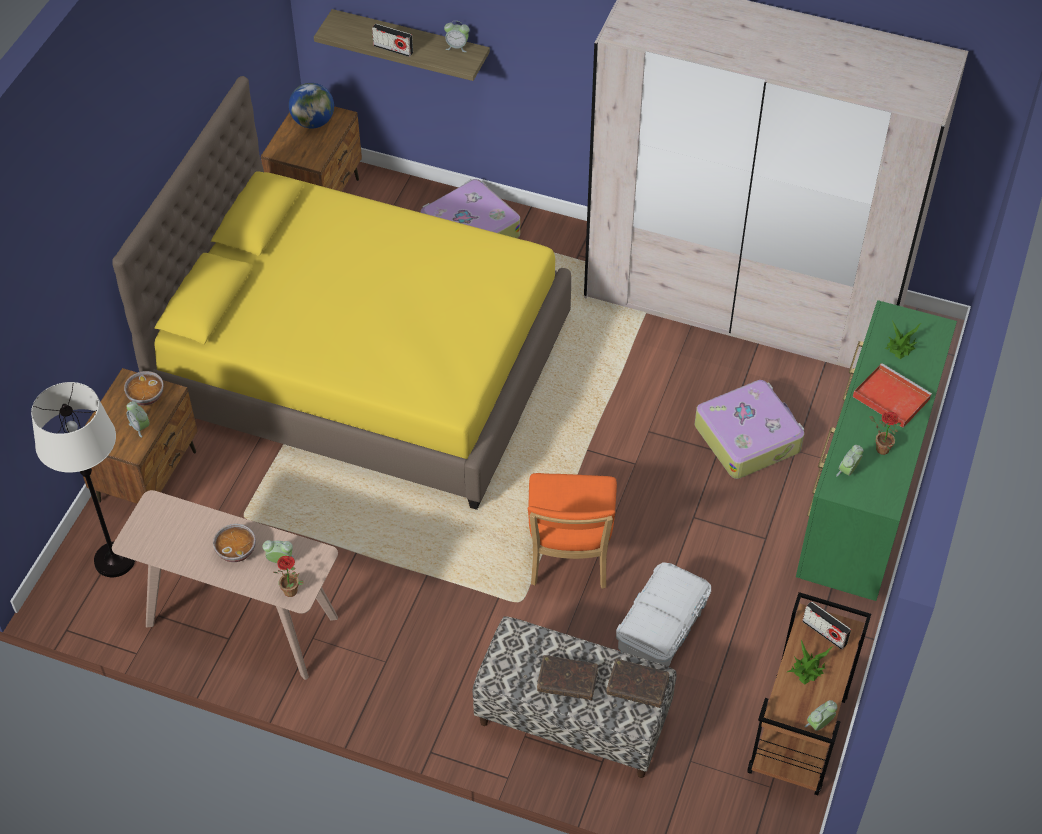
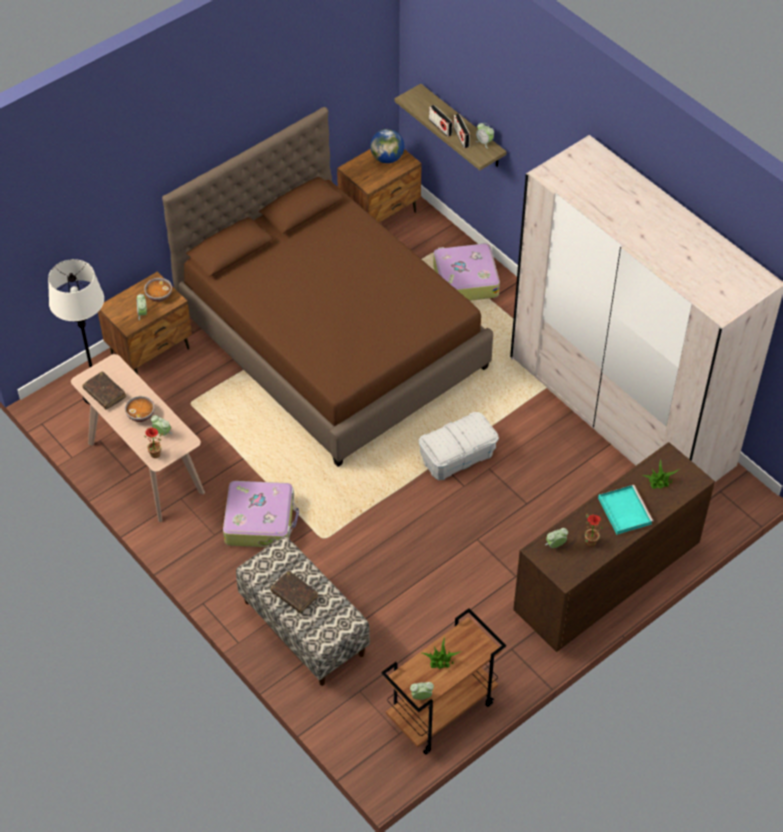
camera: 30 degrees right, 0 degrees up
yellow bed [112,76,571,510] -> brown bed [162,107,493,467]
orange chair [528,473,617,589] -> none
brown book [607,659,670,708] -> brown book moved to [82,371,126,409]
white storage box [616,562,711,667] -> white storage box moved to [418,412,499,480]
suitcase [695,380,804,479] -> suitcase moved to [223,481,299,547]
green dresser [796,300,957,601] -> brown dresser [513,442,715,652]
radio [802,601,851,650] -> radio moved to [453,114,470,148]
red tray [853,363,932,428] -> turquoise tray [598,485,653,535]

